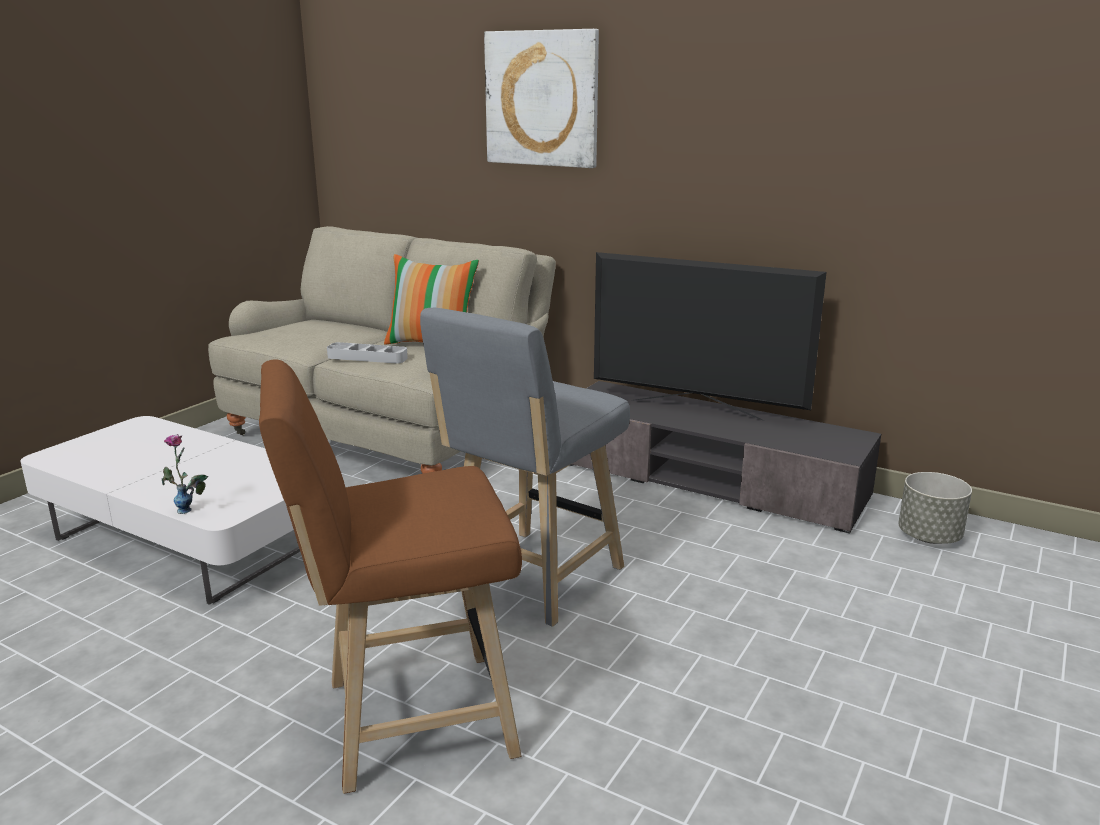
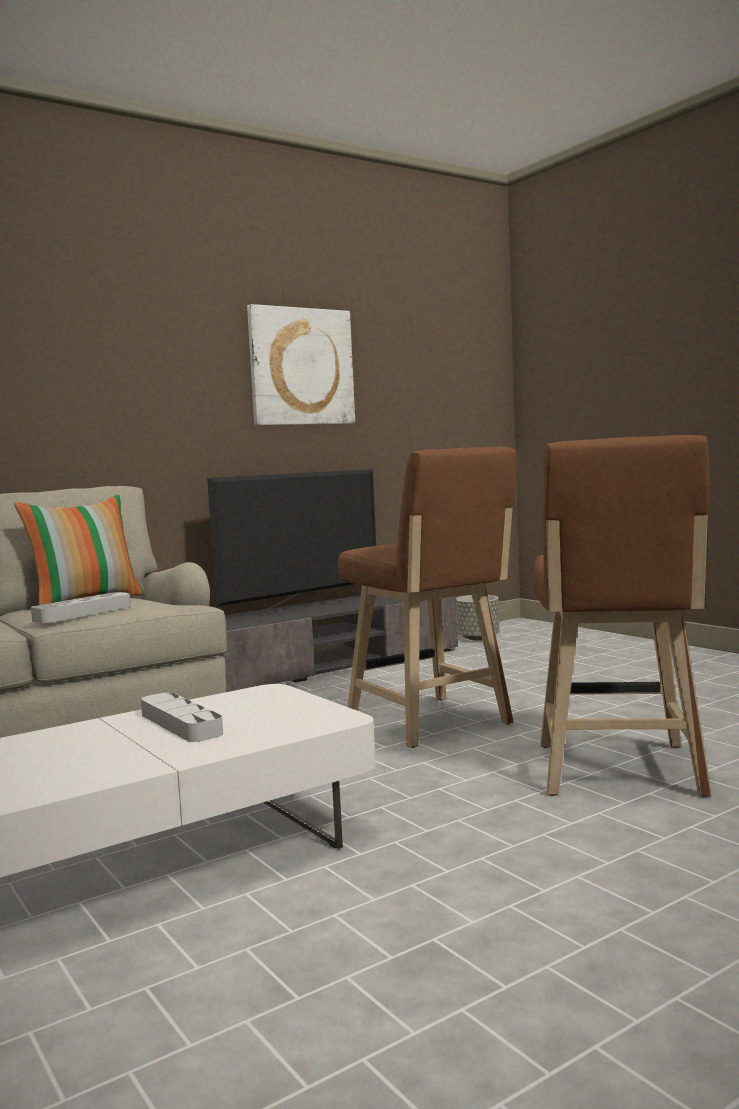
camera: 65 degrees left, 15 degrees down
vase [162,434,208,514] -> none
grey stool [420,308,630,627] -> brown stool [338,447,517,748]
picture [484,29,599,168] -> picture moved to [247,304,355,425]
none -> grey tray [141,692,223,742]

